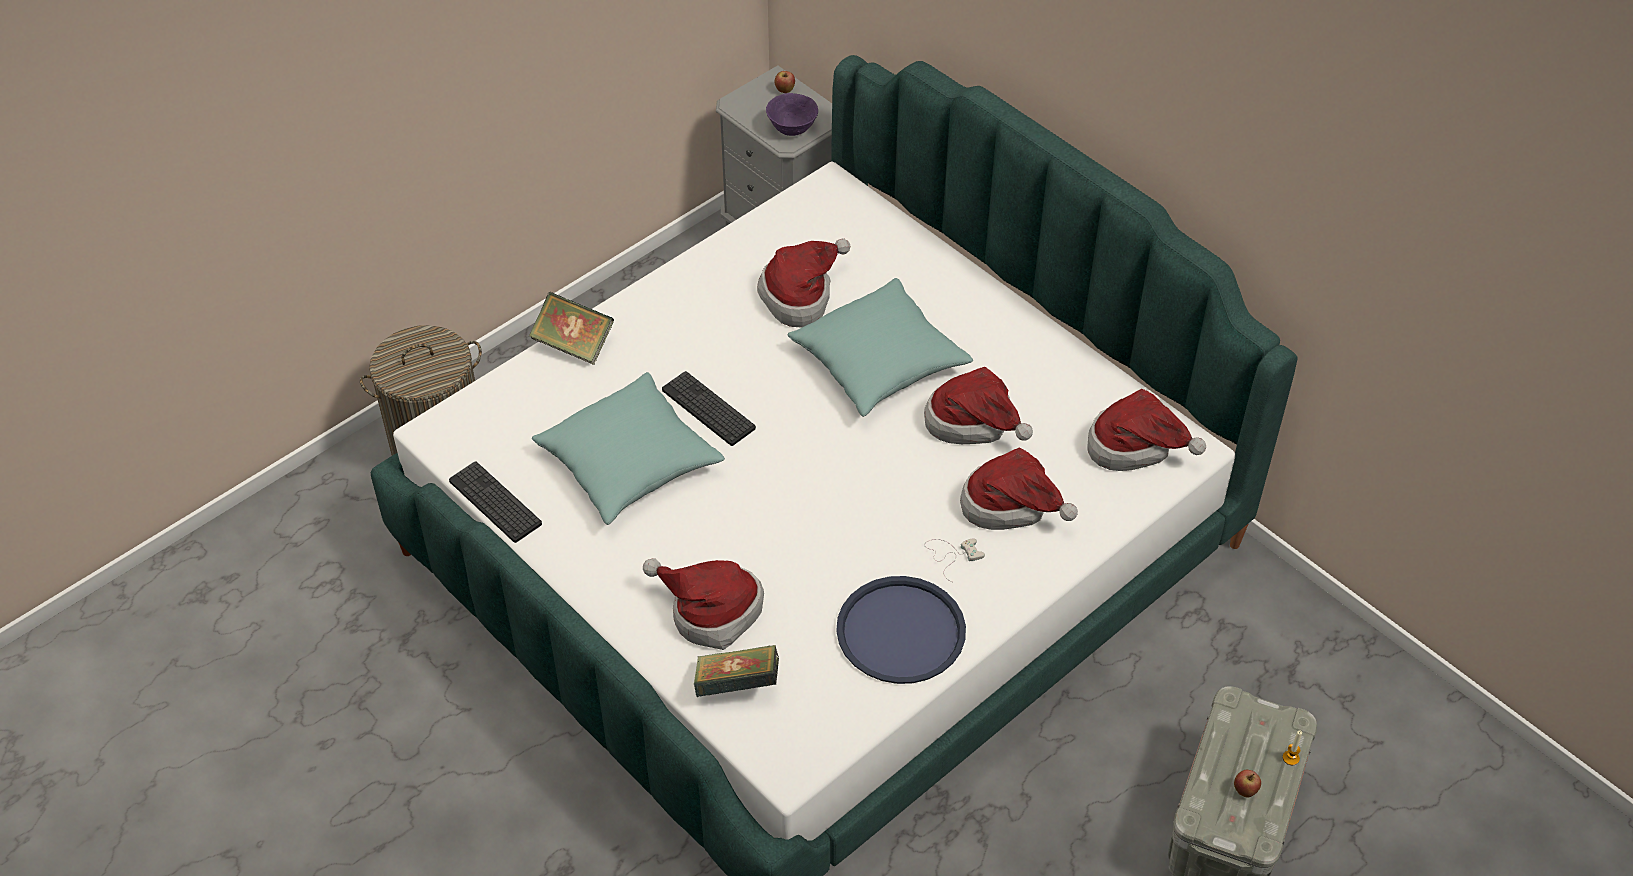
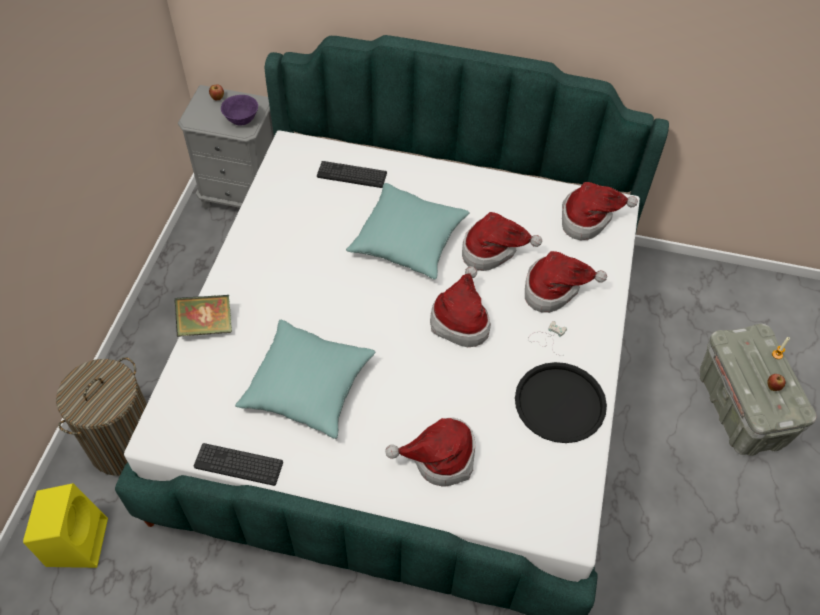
camera: 35 degrees left, 5 degrees up
keyboard [662,371,756,446] -> keyboard moved to [317,161,387,188]
book [694,645,779,697] -> none
hat [757,238,850,328] -> hat moved to [430,266,491,348]
blue tray [836,576,966,684] -> black tray [515,362,607,443]
none -> yellow speaker [23,483,108,568]

